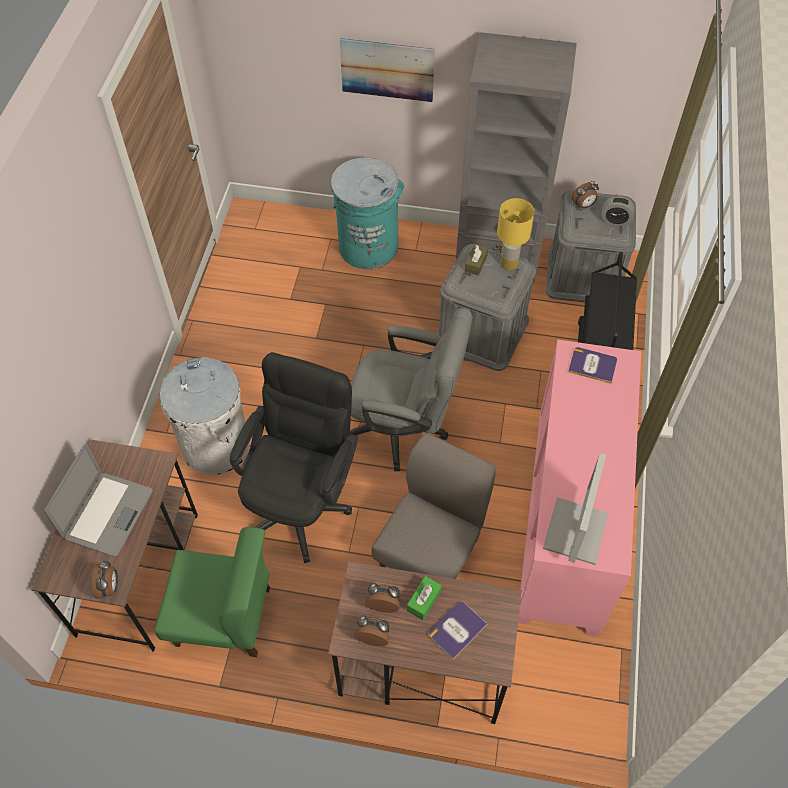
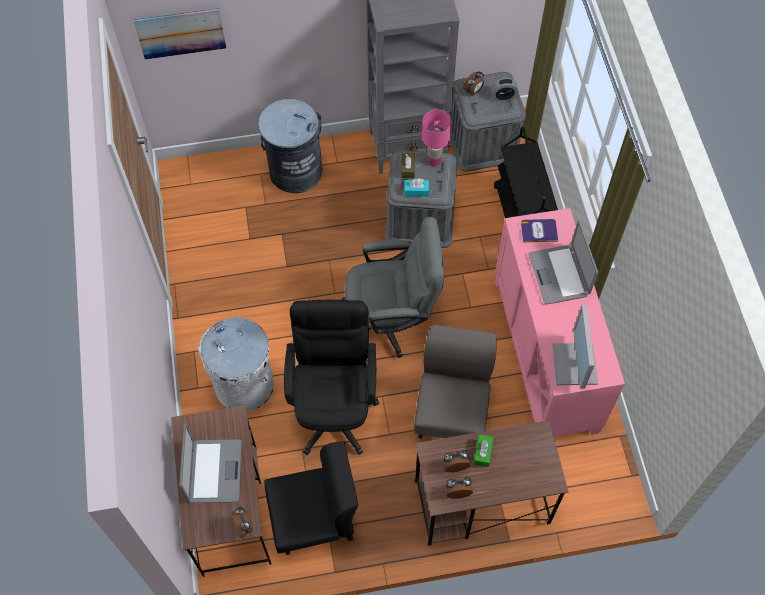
camera: 20 degrees left, 5 degrees up
green chair [154,527,270,657] -> black chair [264,441,358,555]
turquoise trash can [331,157,404,270] -> grey trash can [258,99,323,193]
picture [340,38,435,102] -> picture moved to [134,8,226,60]
book [429,601,487,659] -> none
yellow table lamp [497,198,534,270] -> pink table lamp [422,110,451,166]
none -> turquoise tissue box [404,178,429,197]
none -> laptop [529,221,598,304]

